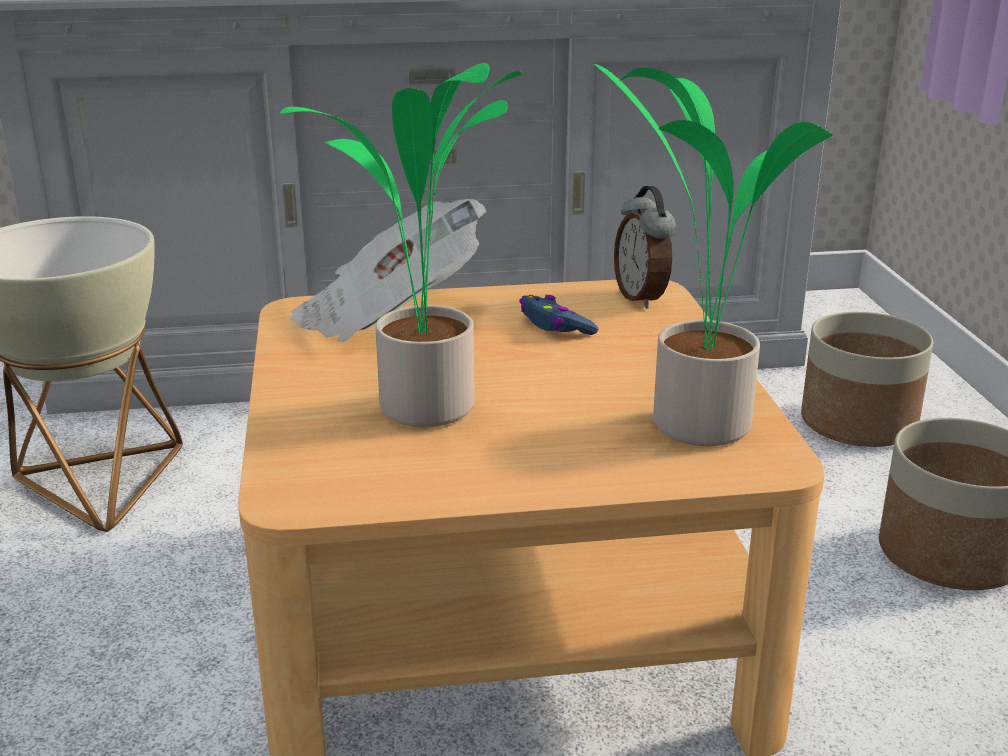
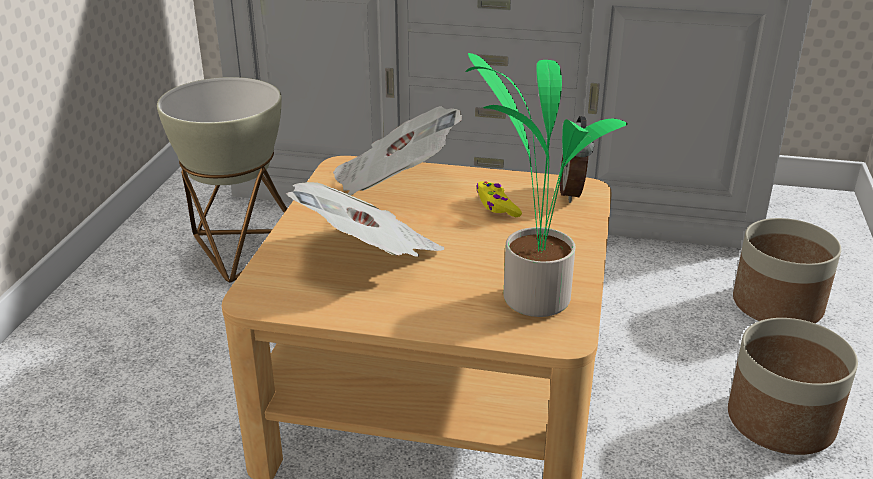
camera: 20 degrees right, 5 degrees up
potted plant [280,63,522,427] -> newspaper [286,182,444,257]
blue game controller [519,295,599,335] -> yellow game controller [477,181,522,217]

